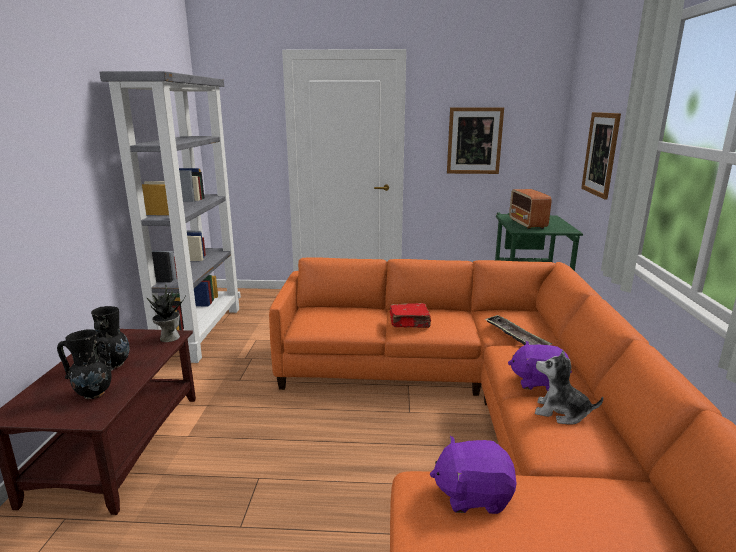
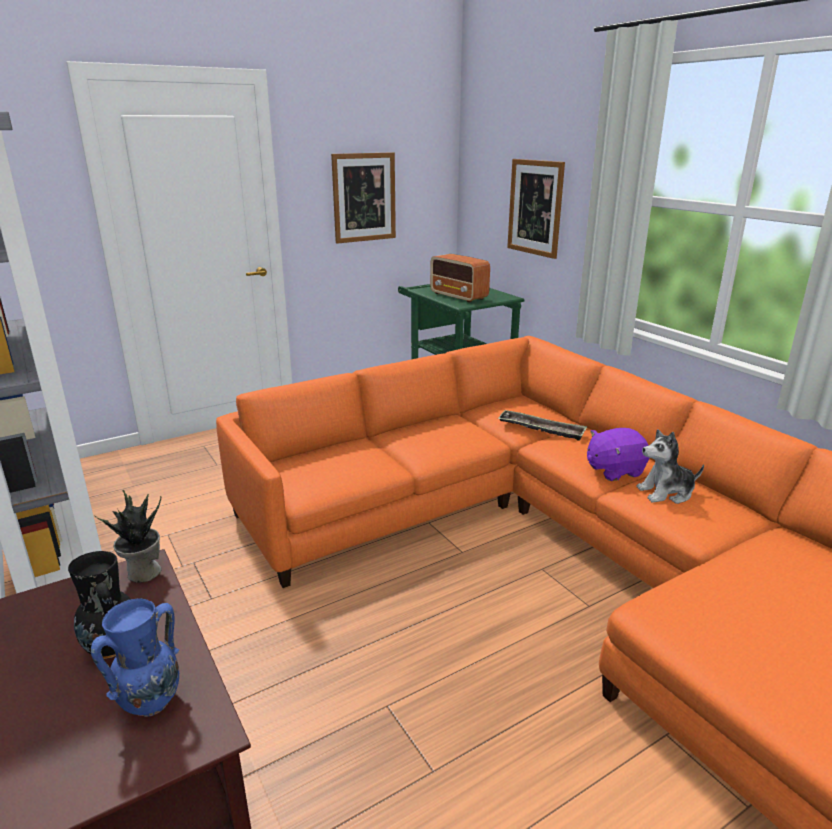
camera: 35 degrees left, 5 degrees up
black vase [57,329,114,399] -> blue vase [91,599,180,717]
red book [390,303,431,328] -> none
purple plush toy [430,436,517,514] -> none

